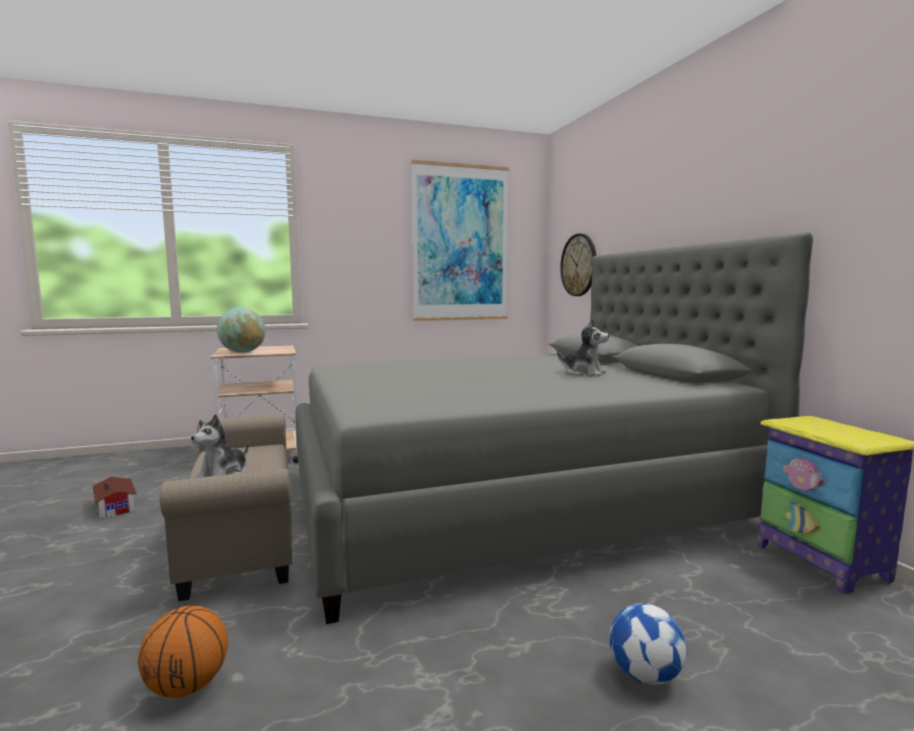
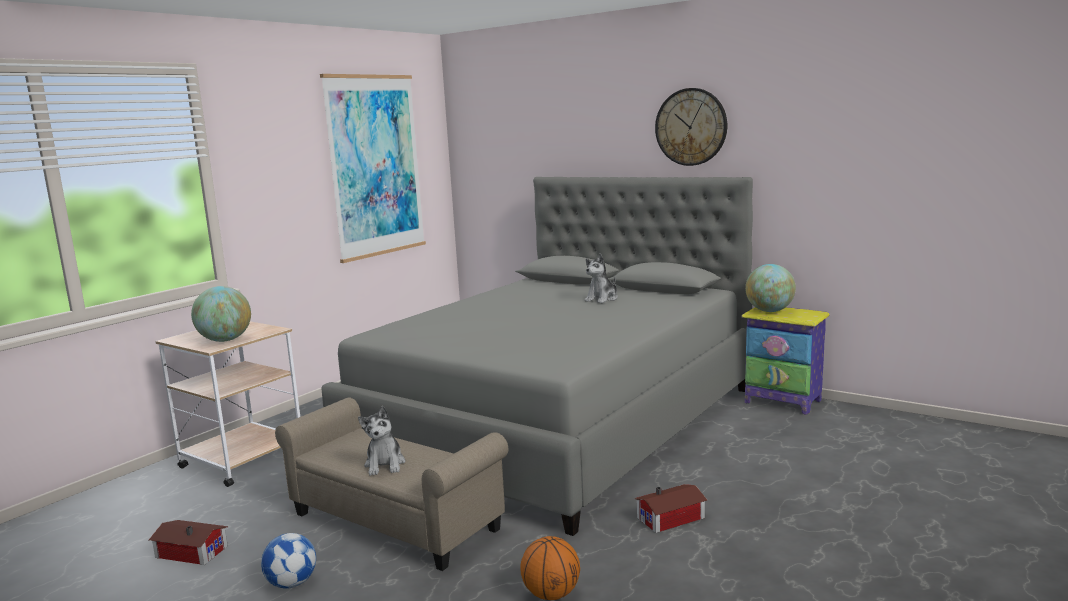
camera: 35 degrees left, 5 degrees up
plush toy [557,319,609,376] -> plush toy turned 135 degrees clockwise [585,253,618,304]
wall clock [560,234,596,296] -> wall clock moved to [655,88,727,166]
football [609,603,687,685] -> football moved to [261,533,316,589]
none -> toy house [634,484,707,533]
none -> globe [745,264,796,312]

